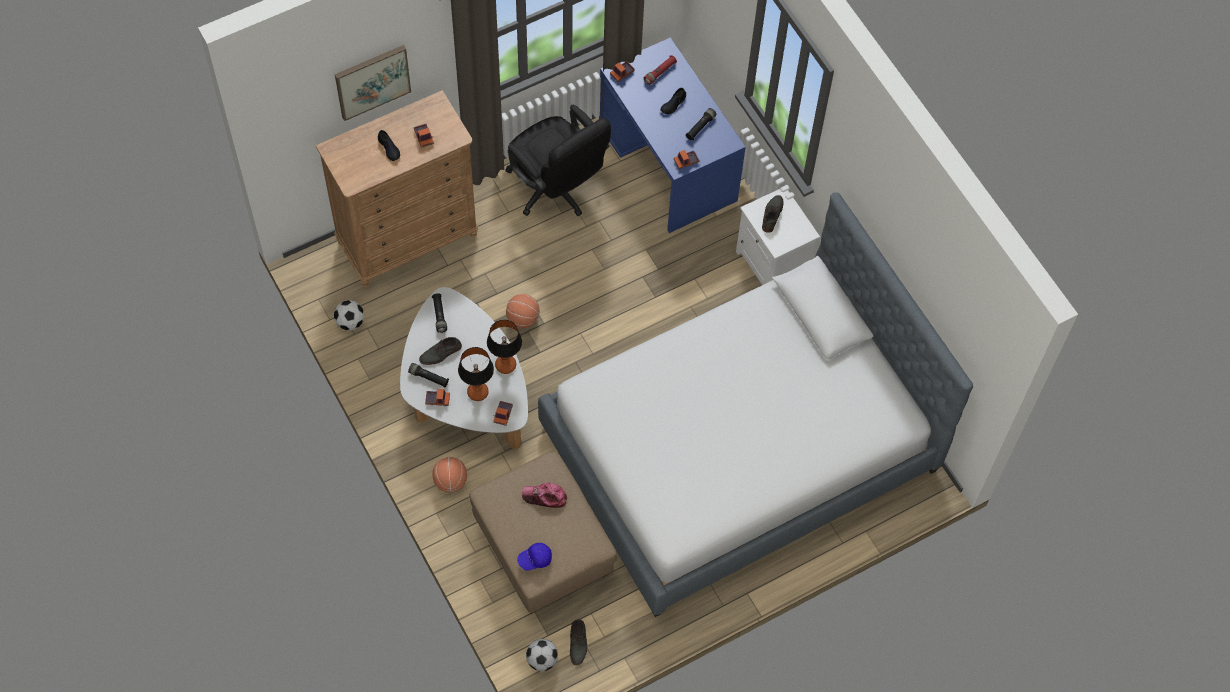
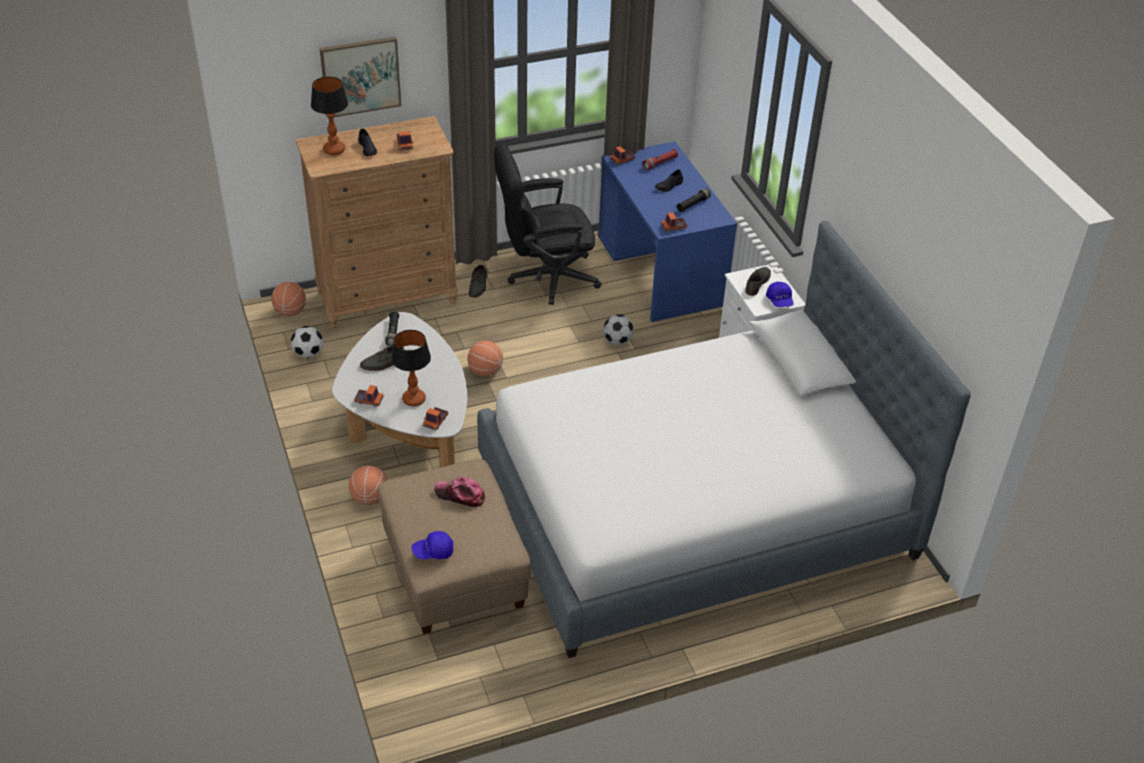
camera: 10 degrees right, 20 degrees down
black flashlight [408,363,449,388] -> none
table lamp [487,320,522,374] -> table lamp moved to [311,77,348,155]
black office chair [505,105,611,216] -> black office chair turned 105 degrees clockwise [494,144,602,305]
football [526,639,558,671] -> football moved to [603,314,634,345]
grey shoe [570,619,587,665] -> grey shoe moved to [469,265,487,298]
none -> basketball [272,282,306,316]
none -> blue cap [766,282,794,307]

